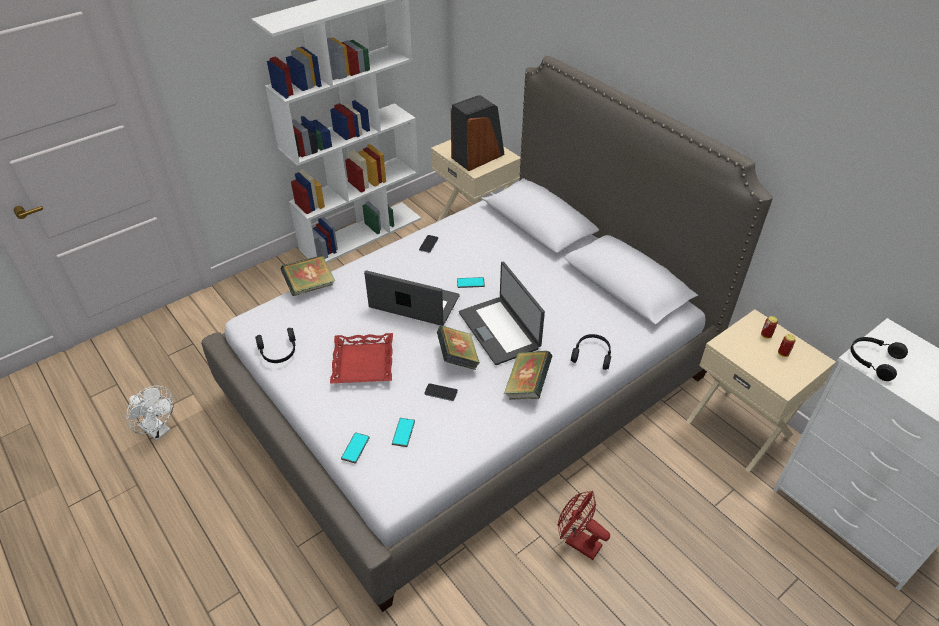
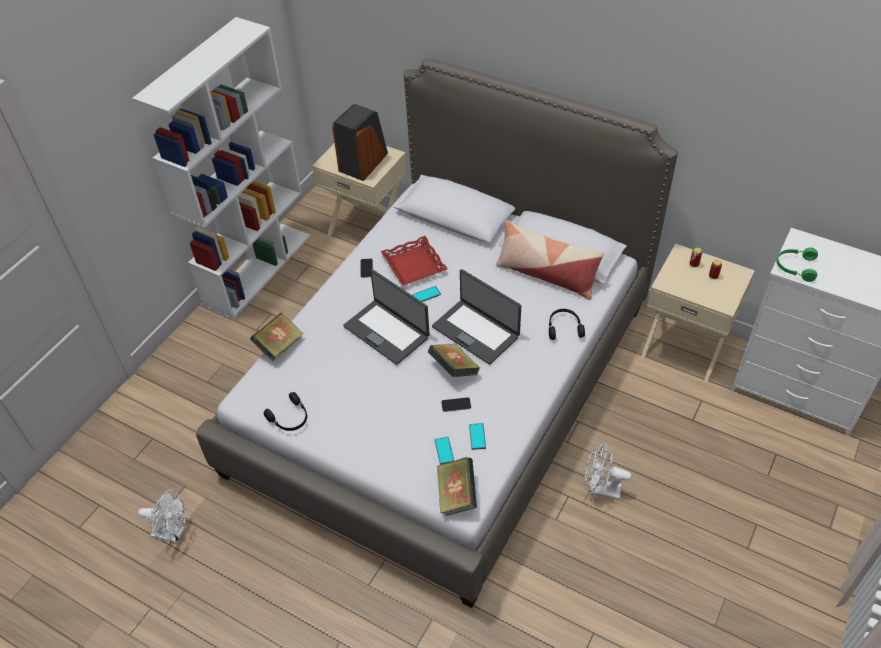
camera: 20 degrees left, 5 degrees up
red tray [330,333,393,384] -> red tray moved to [381,236,448,286]
phone [341,432,370,464] -> phone moved to [469,423,486,450]
laptop [364,270,460,326] -> laptop turned 135 degrees counterclockwise [343,269,430,365]
book [504,350,552,400] -> book moved to [437,457,477,516]
red fan [558,491,610,560] -> white fan [585,443,632,500]
black headphones [851,337,908,381] -> green headphones [776,248,818,282]
none -> pillow [496,220,604,300]

